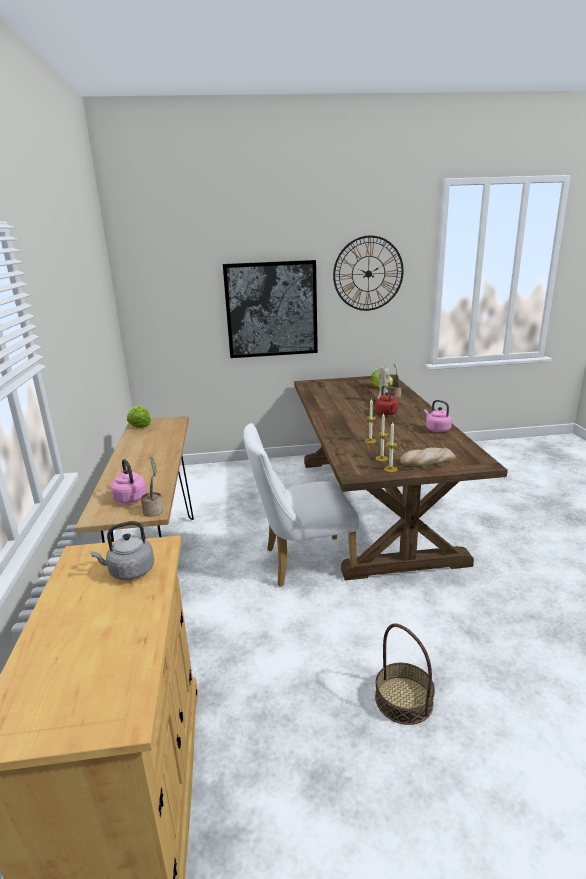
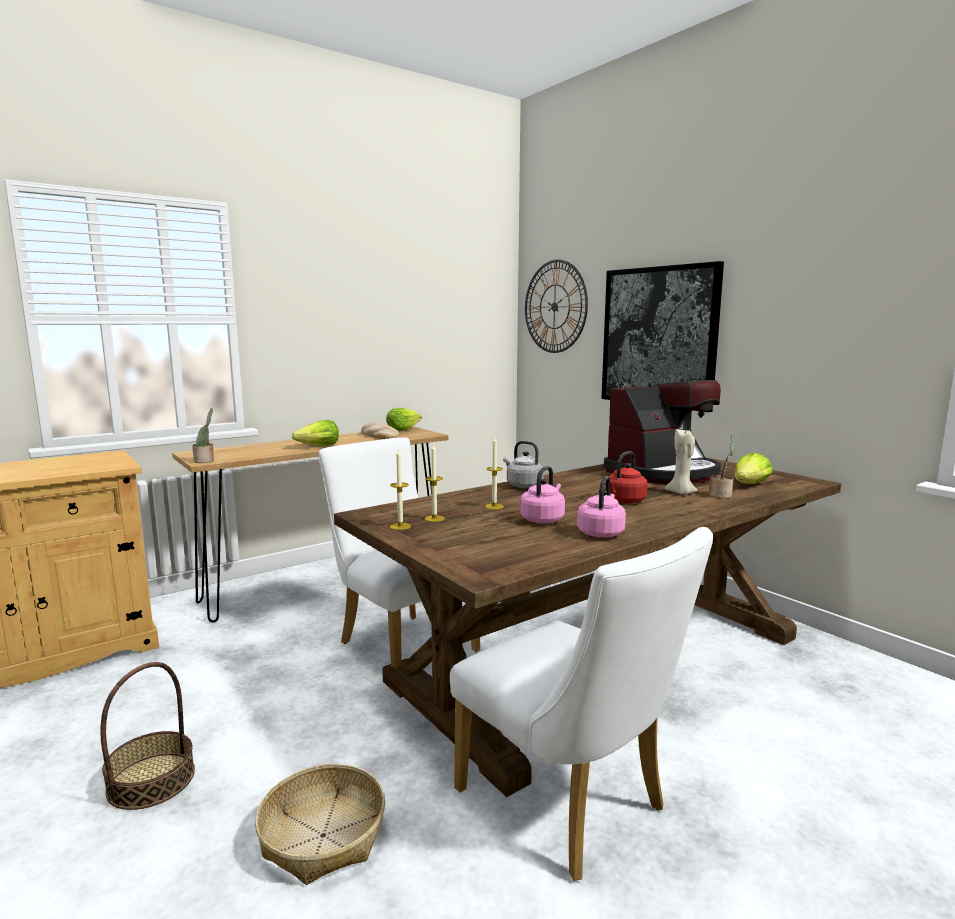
camera: 60 degrees right, 10 degrees down
grey kettle [90,521,154,580] -> grey kettle moved to [503,441,544,488]
pink kettle [111,459,147,504] -> pink kettle moved to [520,466,565,523]
wall clock [333,235,403,311] -> wall clock moved to [525,260,588,353]
bread [400,448,456,466] -> bread moved to [361,423,400,439]
none -> basket [255,764,385,885]
none -> lettuce [292,420,339,446]
none -> white chair [450,527,713,881]
none -> coffee machine [604,380,721,484]

